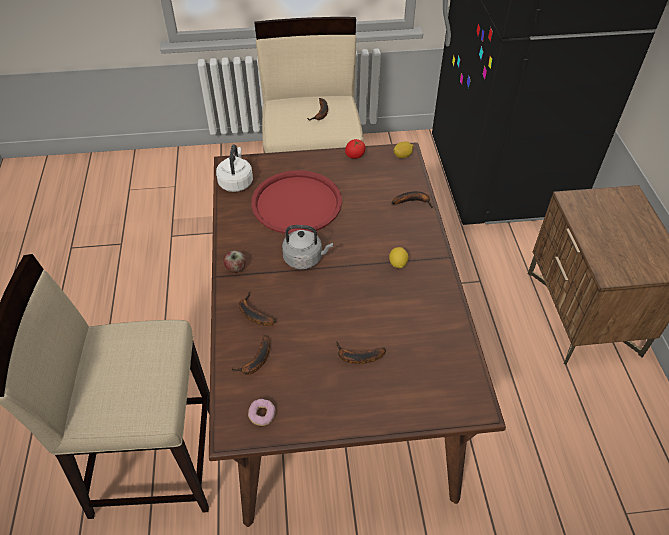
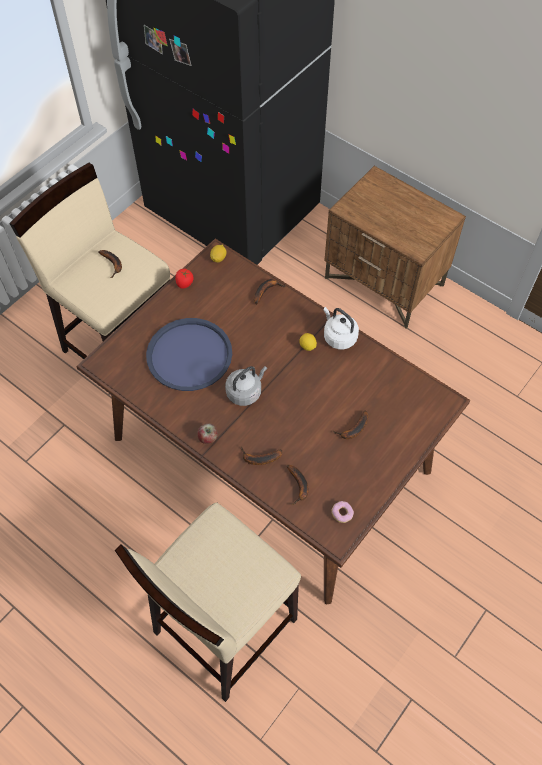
camera: 45 degrees left, 10 degrees up
white kettle [216,144,253,192] -> white kettle moved to [323,307,359,350]
red tray [251,170,342,234] -> blue tray [146,318,232,391]

